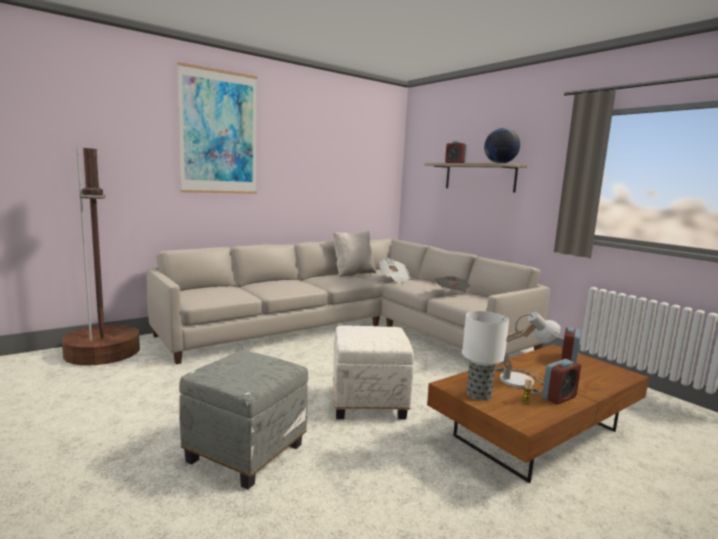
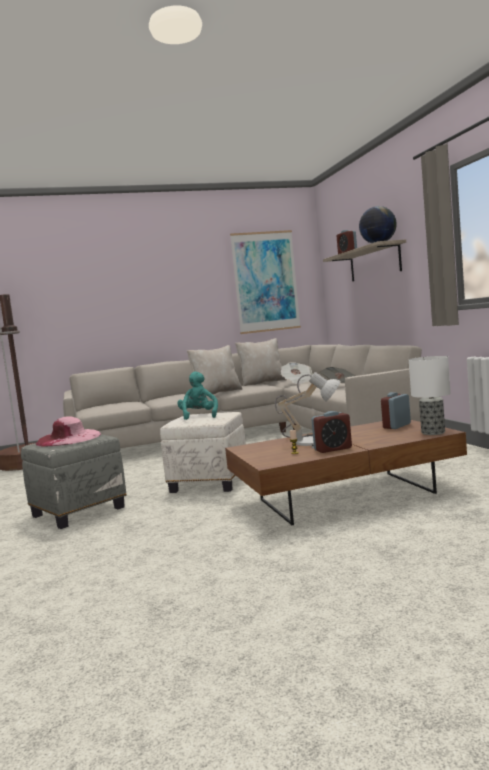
camera: 20 degrees right, 5 degrees down
picture [177,62,257,194] -> picture moved to [230,230,301,334]
table lamp [462,311,509,401] -> table lamp moved to [409,356,451,435]
none -> pink hat [36,416,101,446]
none -> turquoise plush toy [177,371,218,420]
none -> beige pillow [187,345,242,396]

